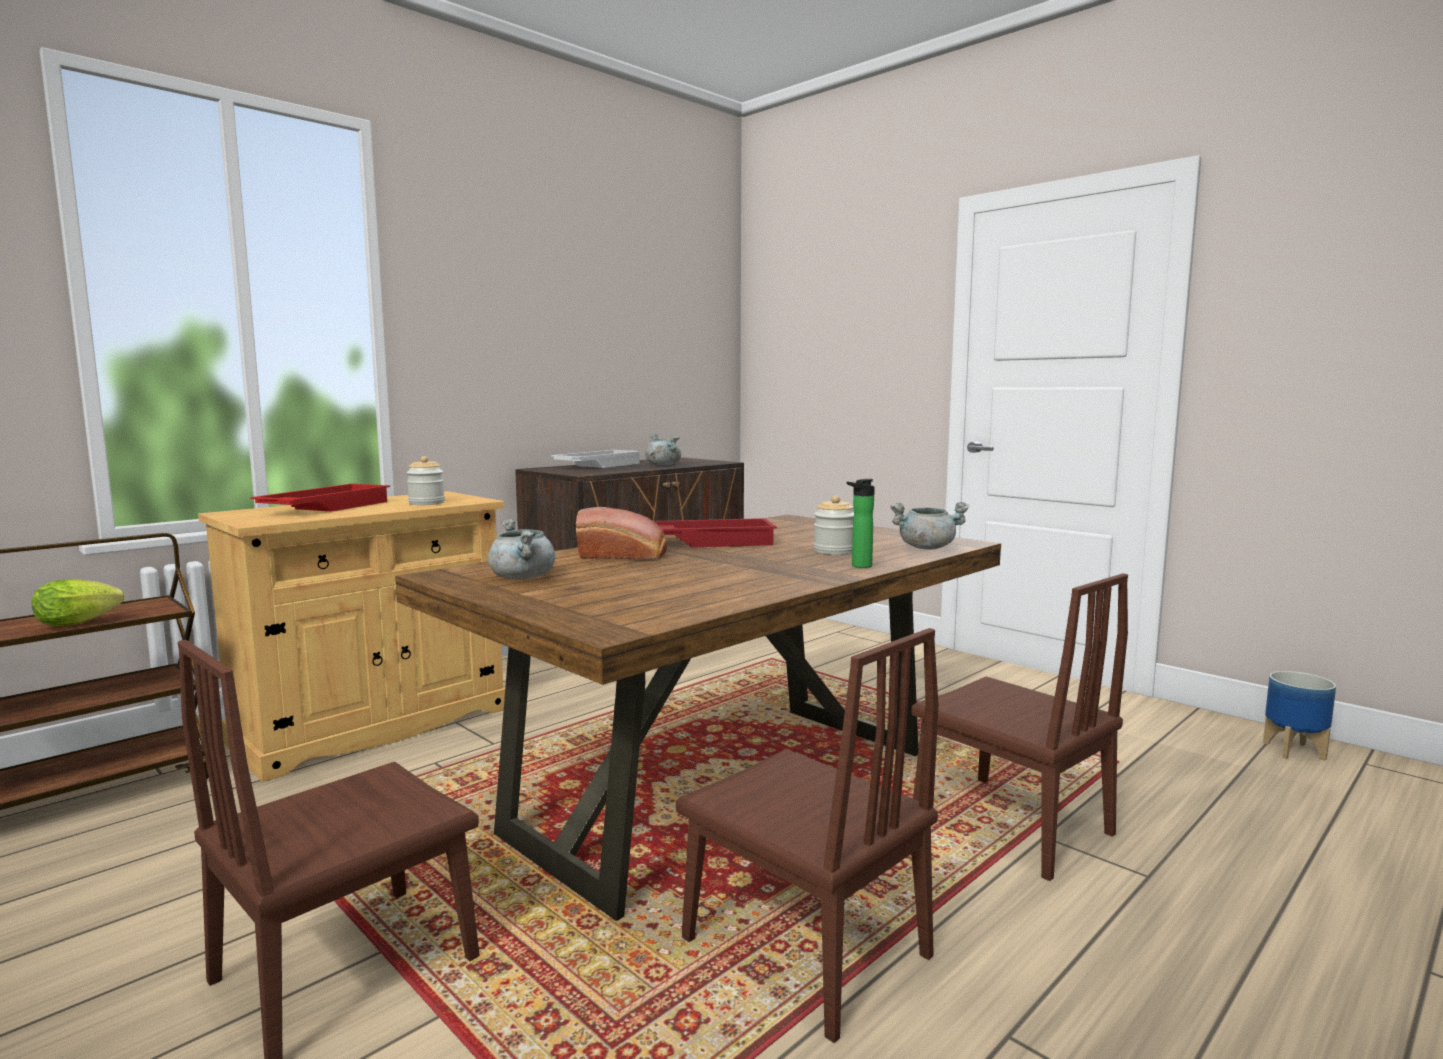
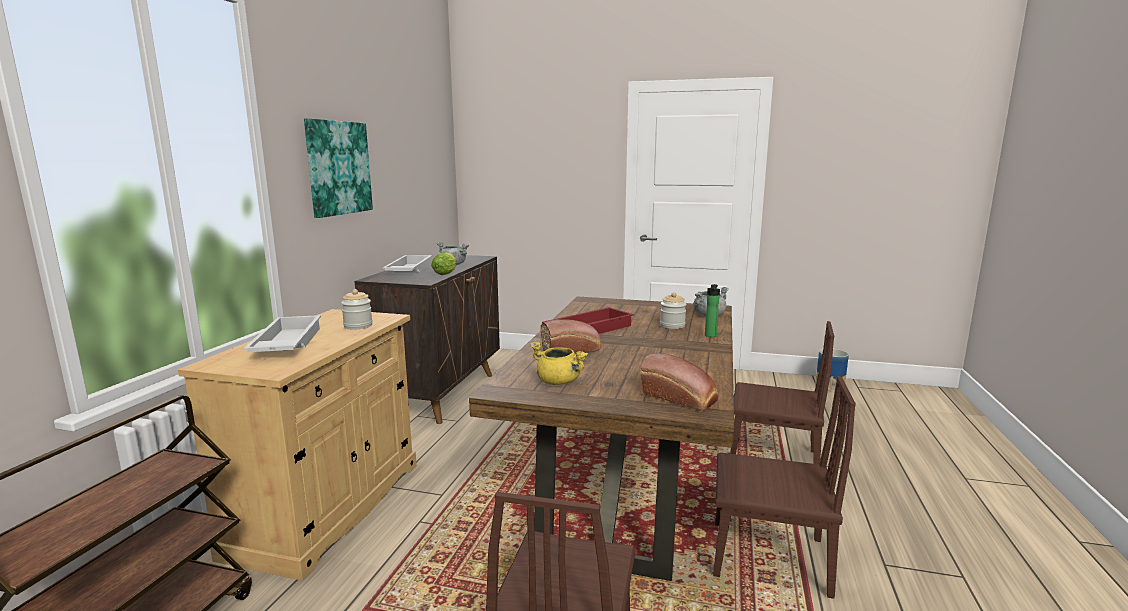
camera: 30 degrees left, 5 degrees up
lettuce [32,579,125,626] -> lettuce moved to [431,252,456,275]
red tray [250,484,390,512] -> white tray [243,315,321,352]
grey cooking pot [488,518,555,579] -> yellow cooking pot [530,341,588,385]
none -> picture [304,118,373,218]
none -> bread [641,353,719,411]

